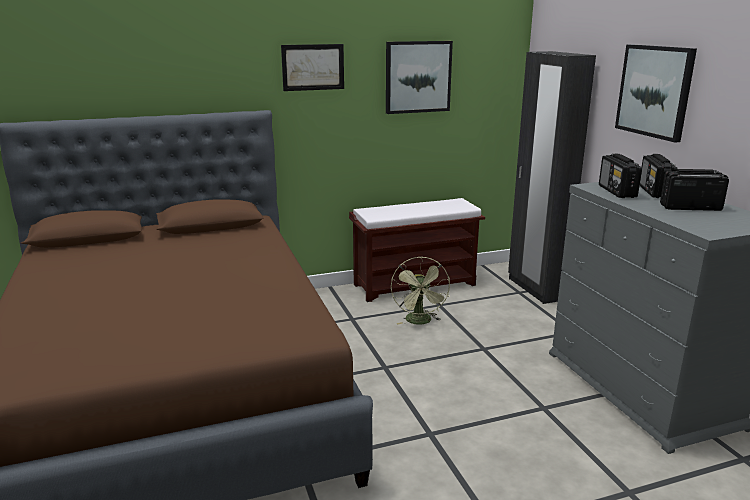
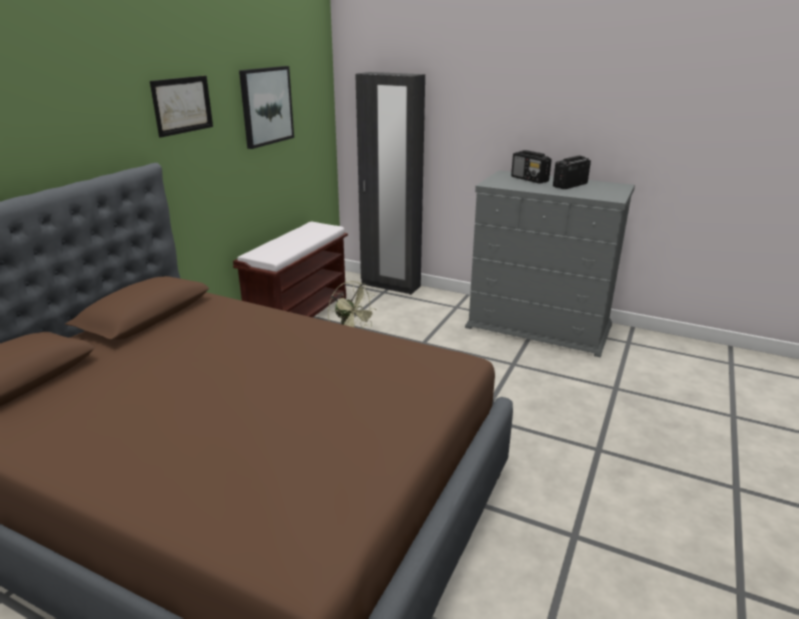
camera: 45 degrees left, 5 degrees up
radio [599,153,642,198] -> none
picture [615,44,697,142] -> none

